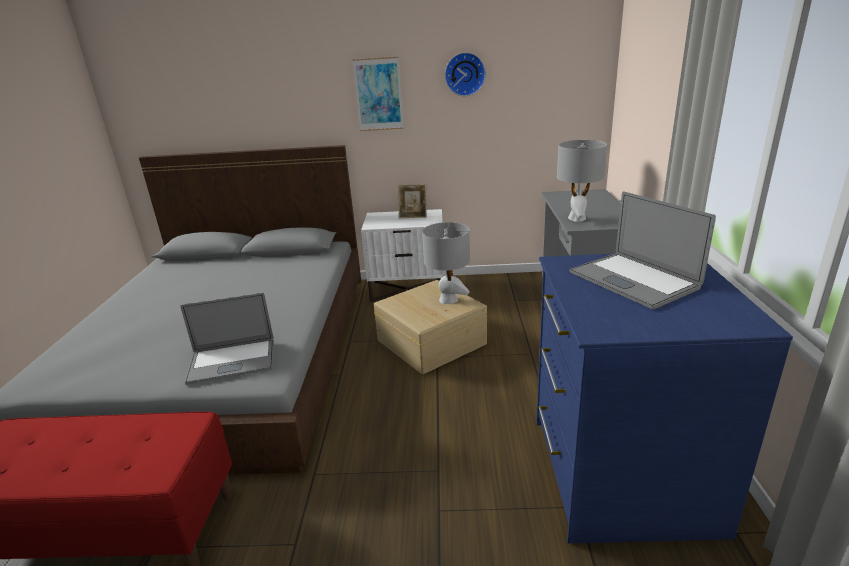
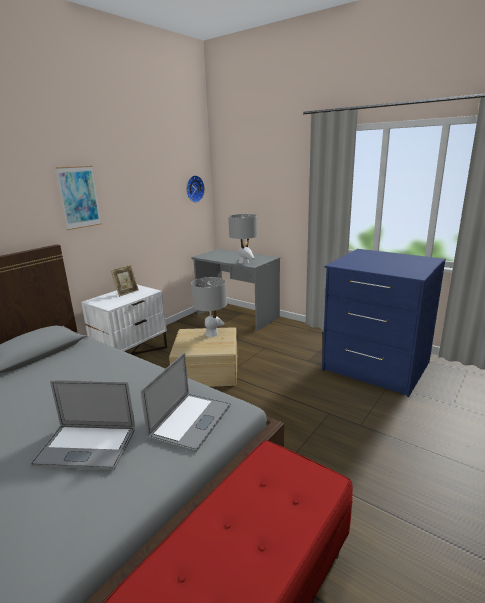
camera: 55 degrees left, 5 degrees down
wall clock [445,52,486,96] -> wall clock moved to [186,175,205,203]
laptop [569,191,716,309] -> laptop moved to [30,380,135,470]

